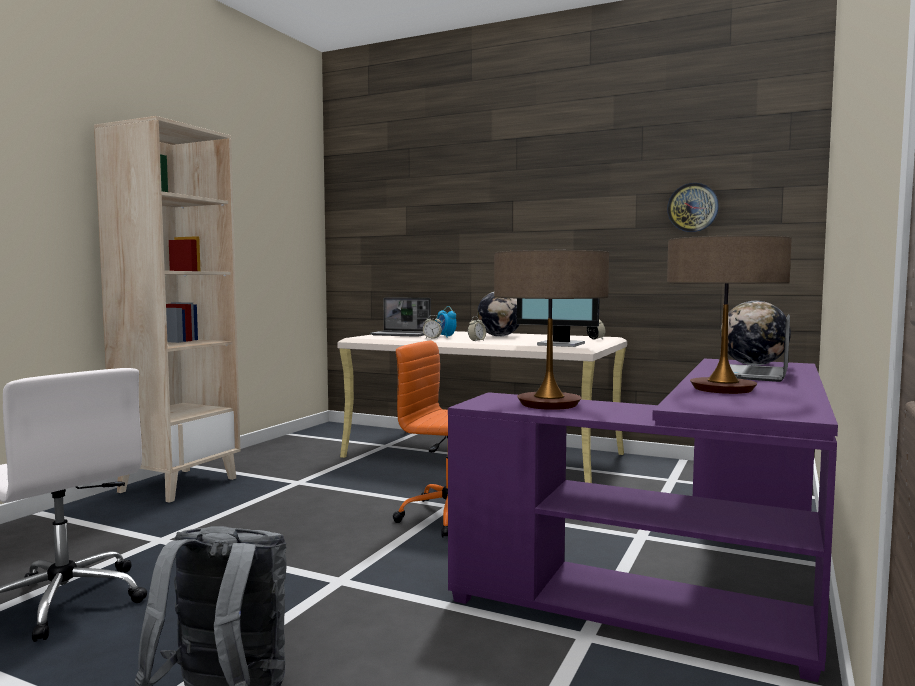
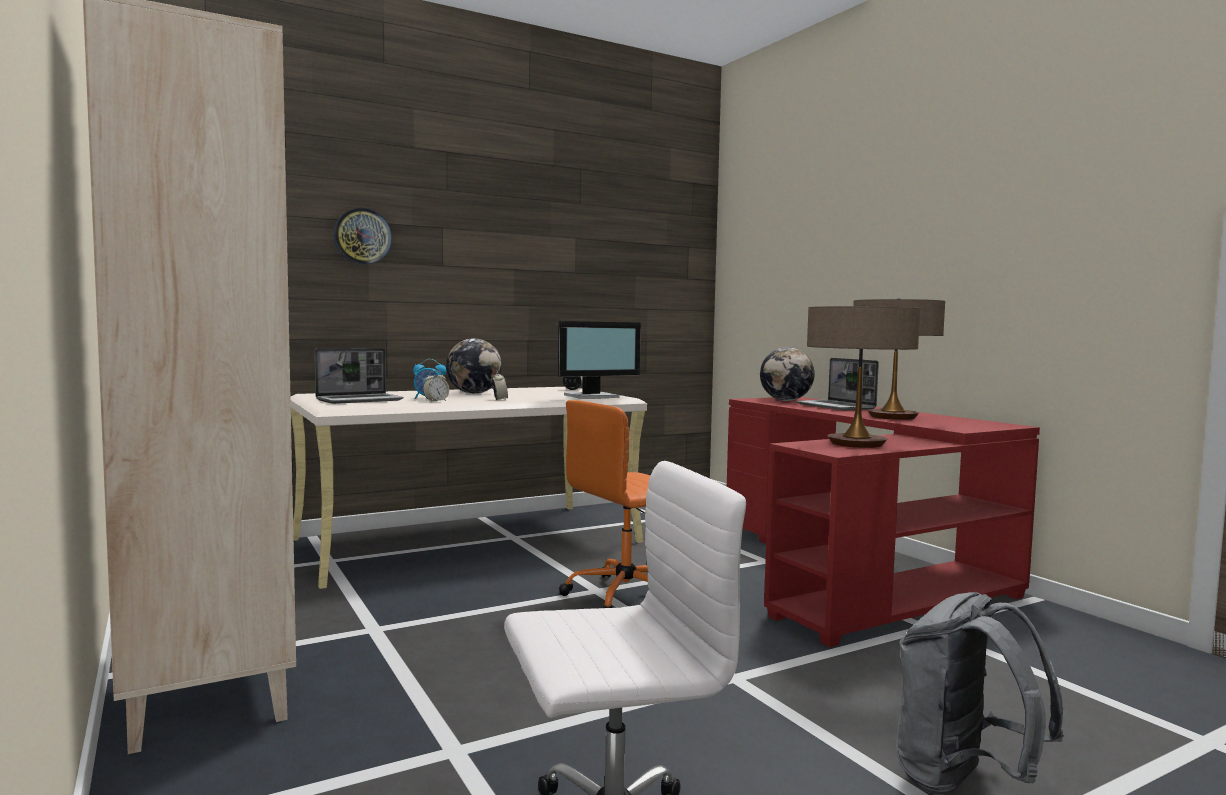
camera: 55 degrees left, 0 degrees up
purple desk [448,359,838,682] -> red desk [727,397,1040,647]
wall clock [667,183,719,232] -> wall clock moved to [334,207,392,265]

